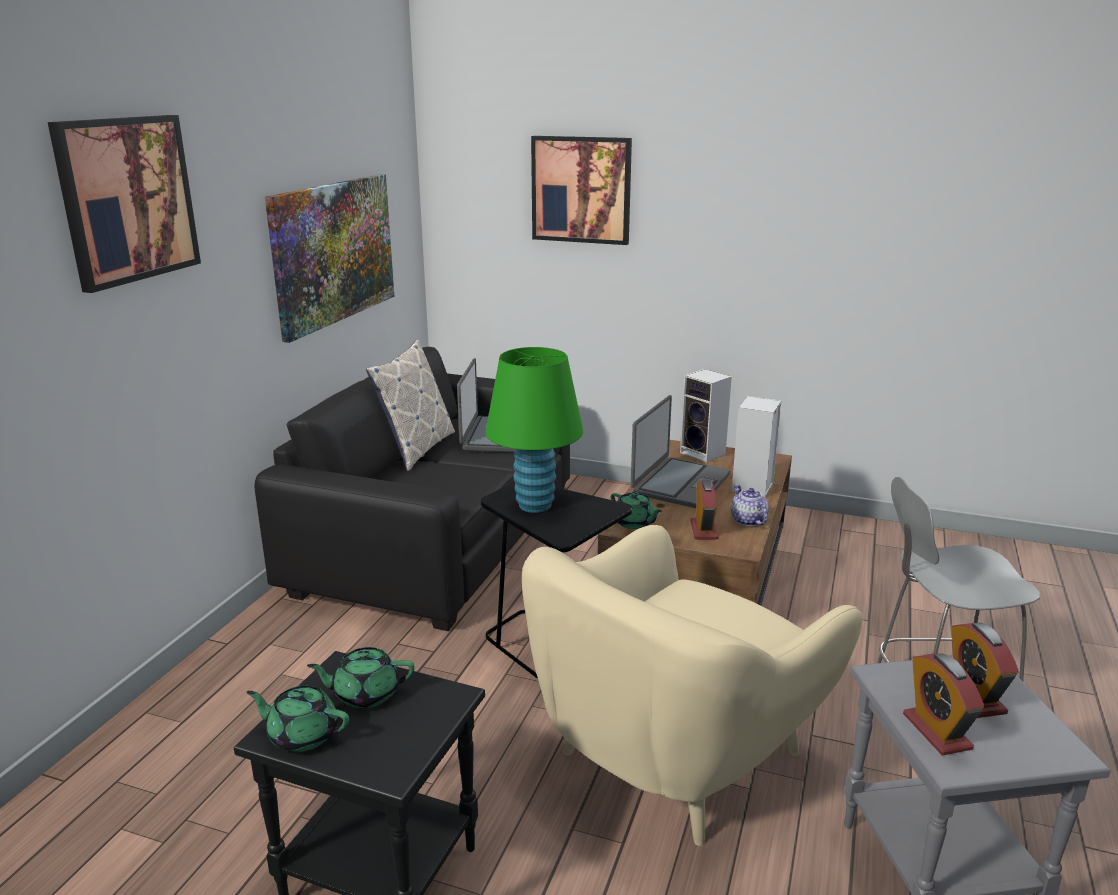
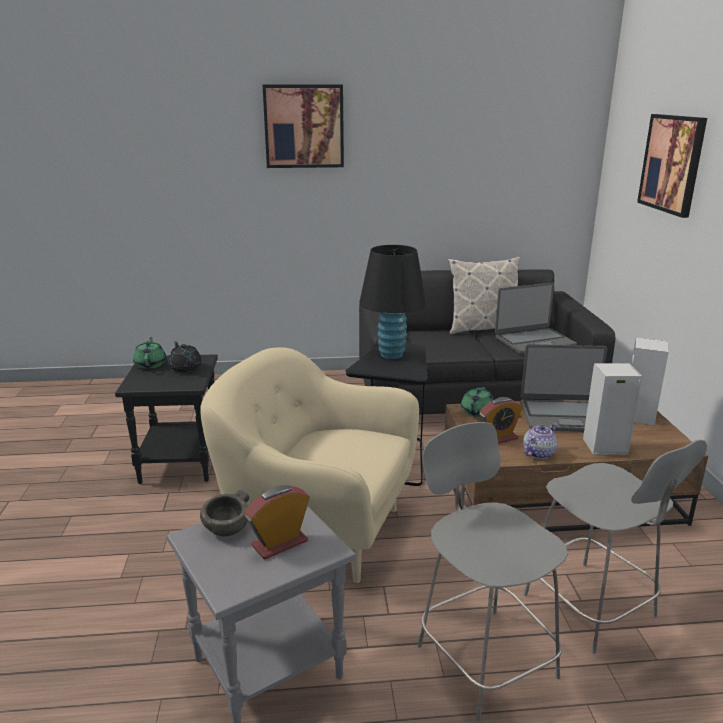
camera: 65 degrees right, 0 degrees up
picture [265,174,394,343] -> none
green teapot [307,647,414,708] -> black teapot [168,341,202,372]
green table lamp [485,347,583,513] -> black table lamp [359,245,426,359]
alarm clock [903,653,984,756] -> grey bowl [200,490,249,536]
none -> grey stool [524,439,707,654]

